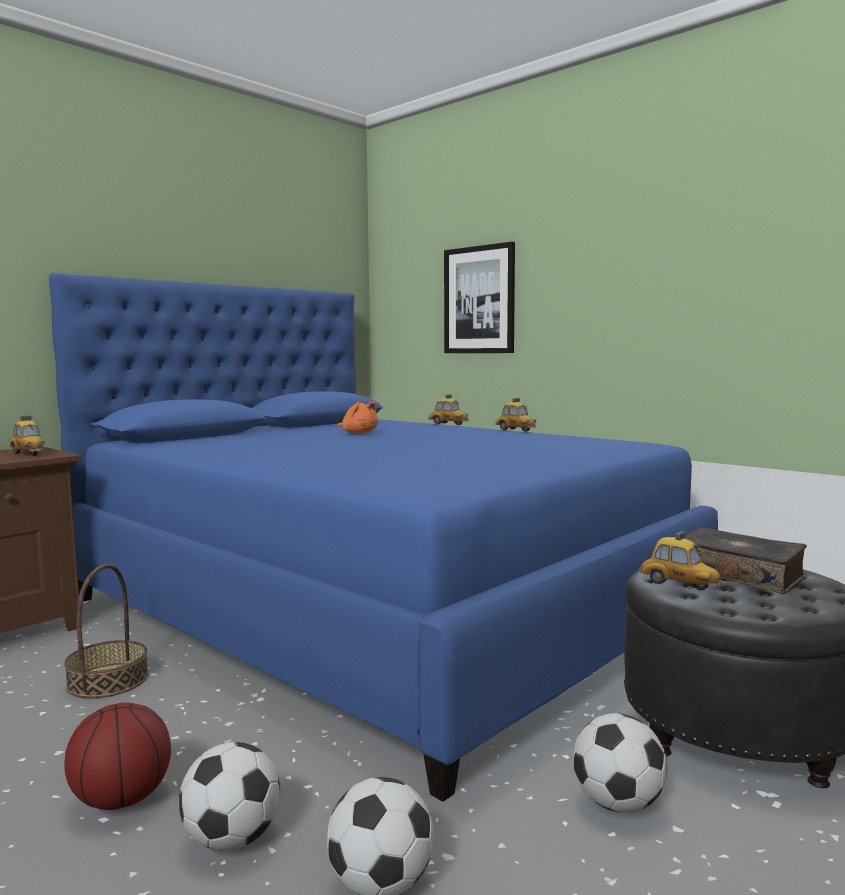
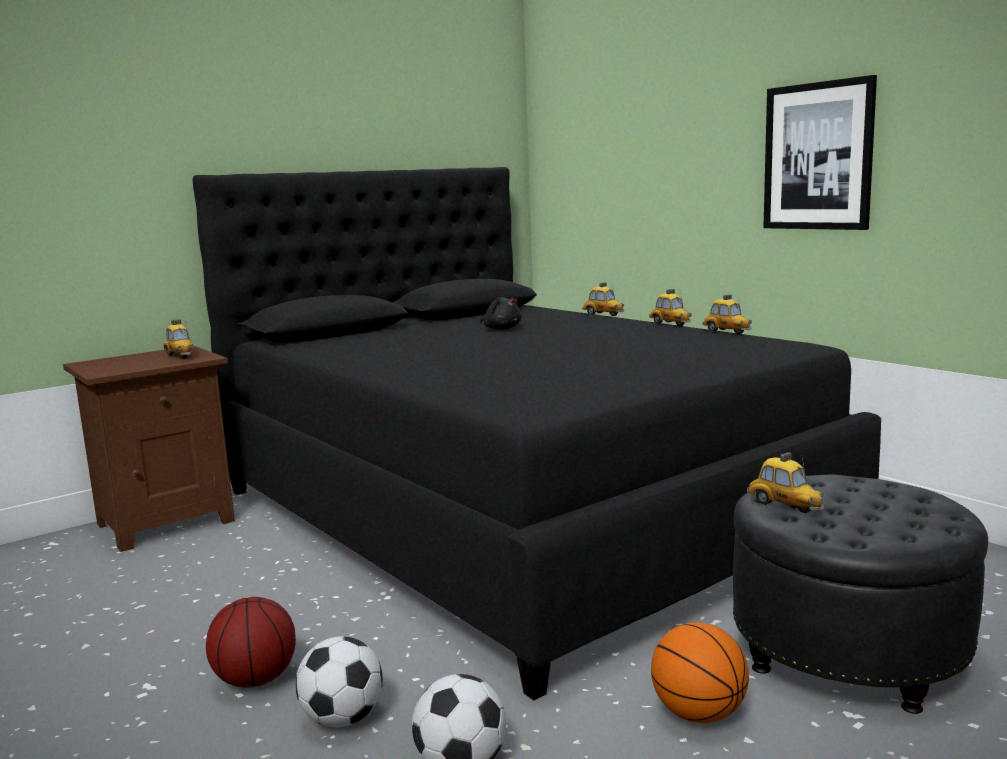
camera: 10 degrees right, 5 degrees up
blue bed [49,273,718,802] -> black bed [193,167,881,700]
basket [64,564,149,698] -> none
orange plush toy [337,401,379,434] -> black plush toy [480,295,522,330]
picture [444,242,515,353] -> picture moved to [763,75,877,230]
football [573,713,667,813] -> basketball [651,622,749,723]
book [684,527,807,594] -> none
none -> toy car [702,294,752,334]

